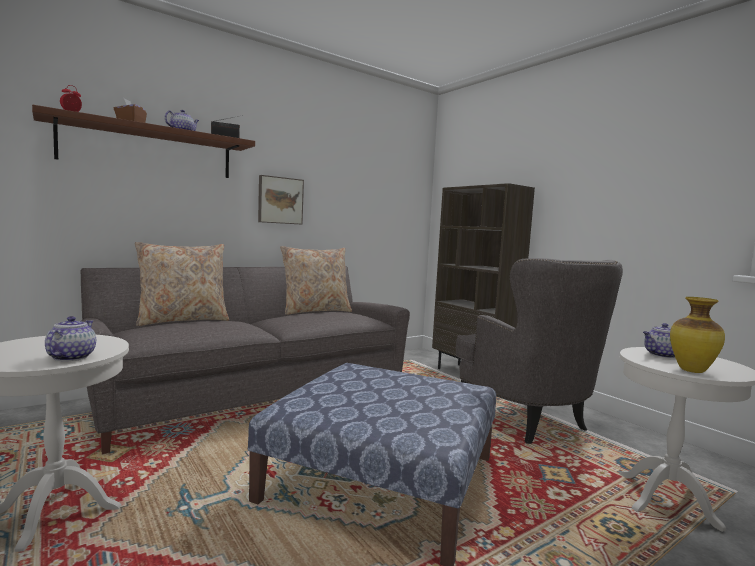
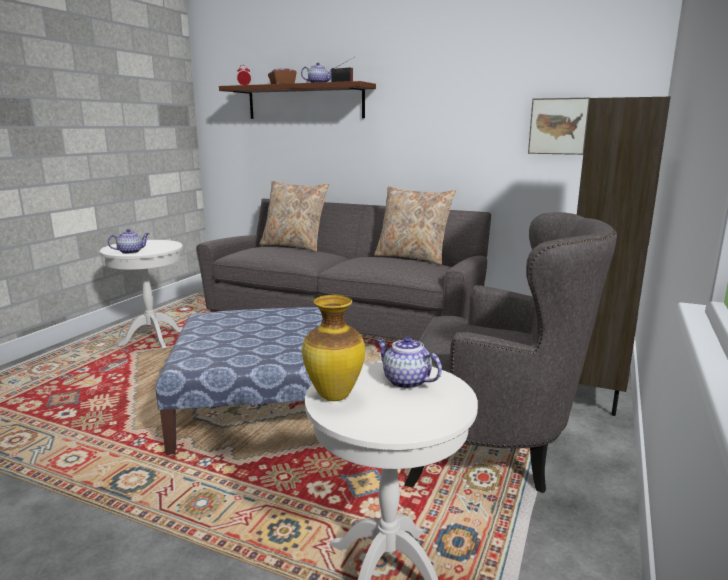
camera: 60 degrees right, 10 degrees up
picture [258,175,304,224] -> picture moved to [528,98,590,155]
grey armchair [456,258,623,444] -> grey armchair turned 105 degrees counterclockwise [404,212,617,493]

